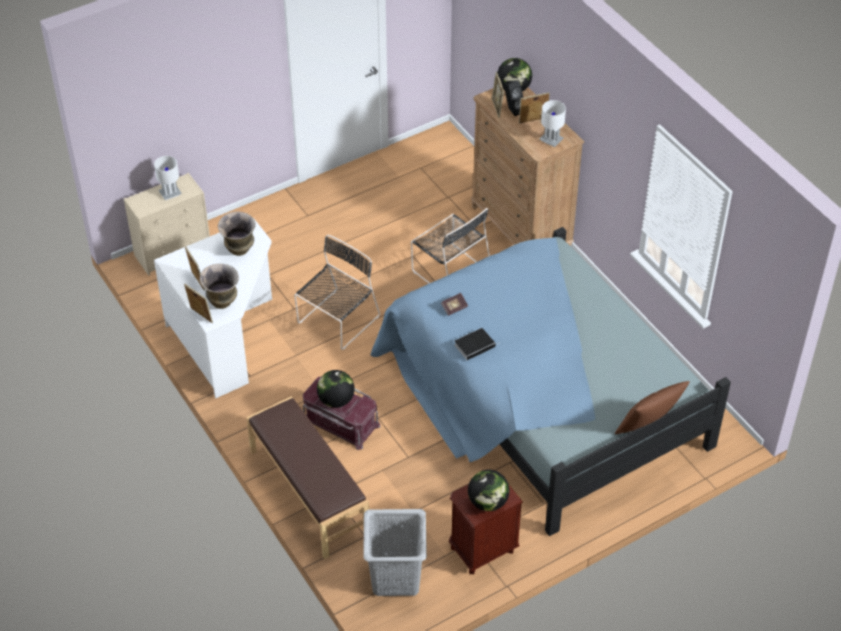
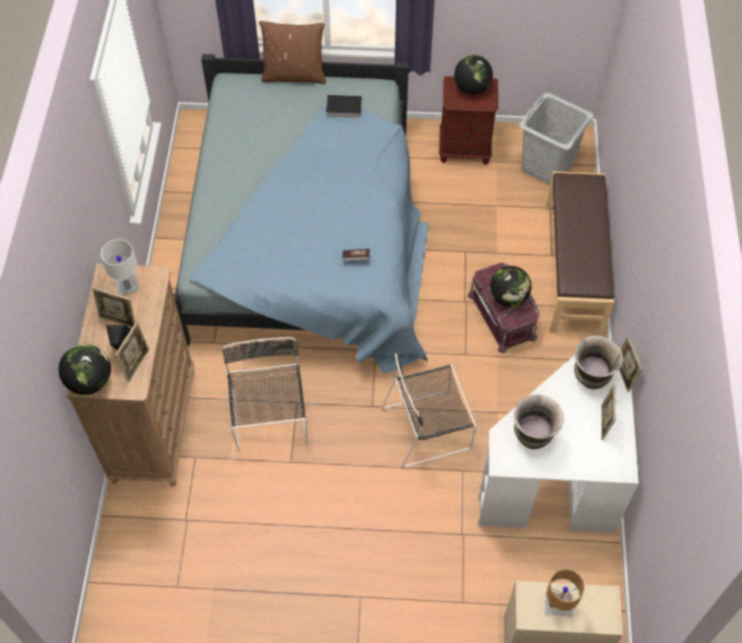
camera: 145 degrees left, 10 degrees up
white table lamp [154,156,182,200] -> brown table lamp [545,569,585,617]
book [454,328,500,360] -> book moved to [321,94,362,118]

